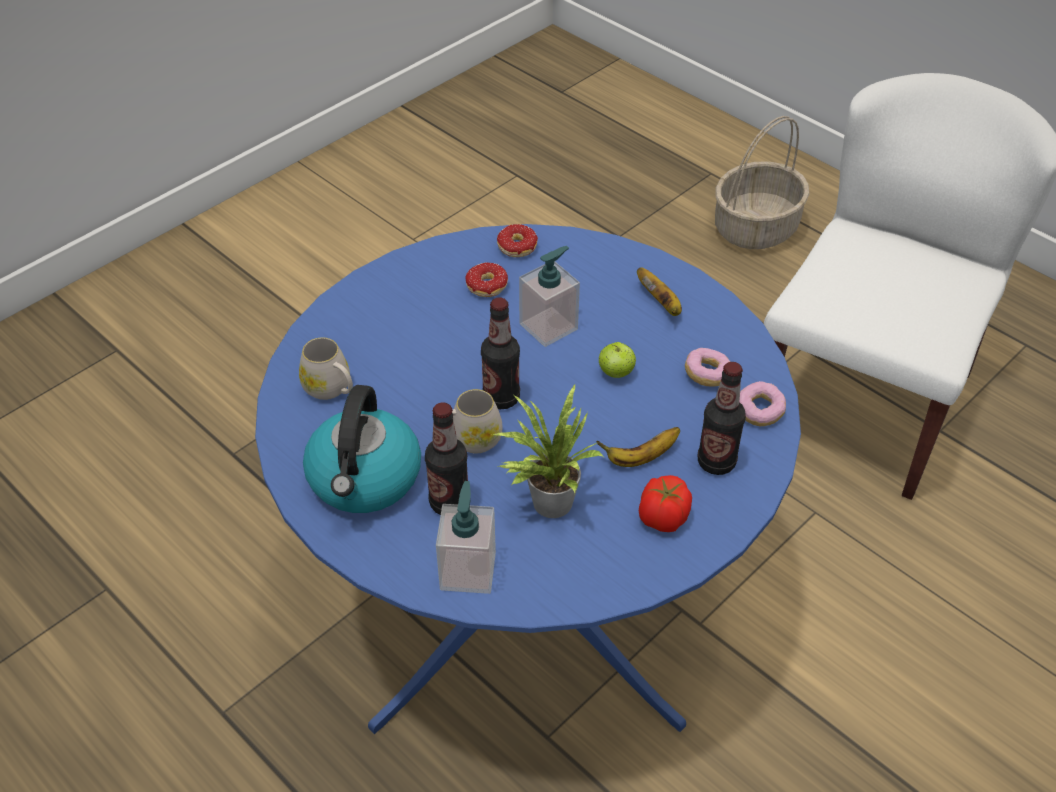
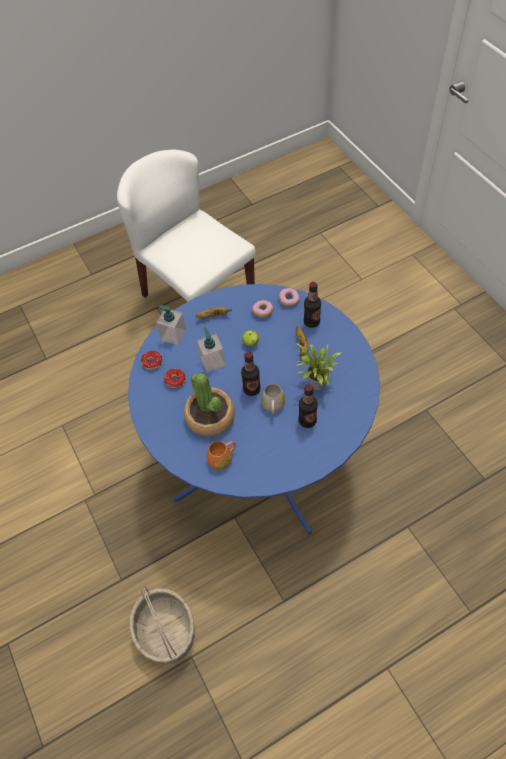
camera: 70 degrees left, 10 degrees up
white mug [299,337,353,400] -> orange mug [207,441,236,470]
kettle [303,385,421,513] -> none
soap dispenser [436,481,496,594] -> soap dispenser moved to [156,305,186,345]
tomato [639,475,692,532] -> none
basket [715,116,809,249] -> basket moved to [129,586,195,664]
none -> potted plant [184,373,235,437]

